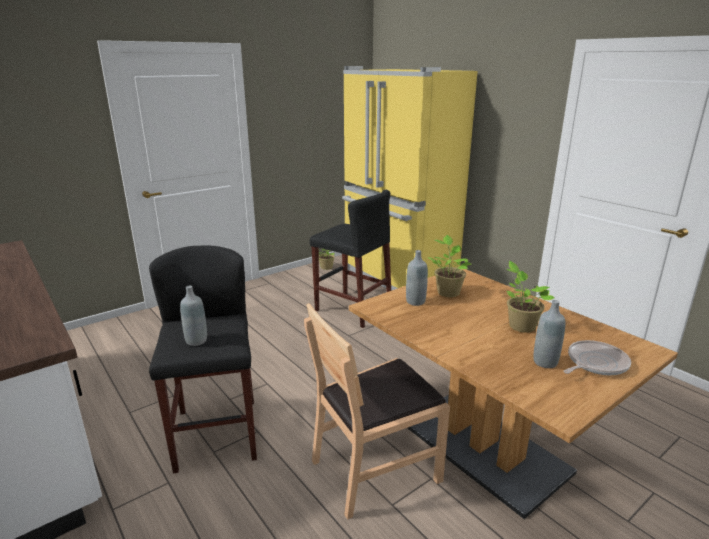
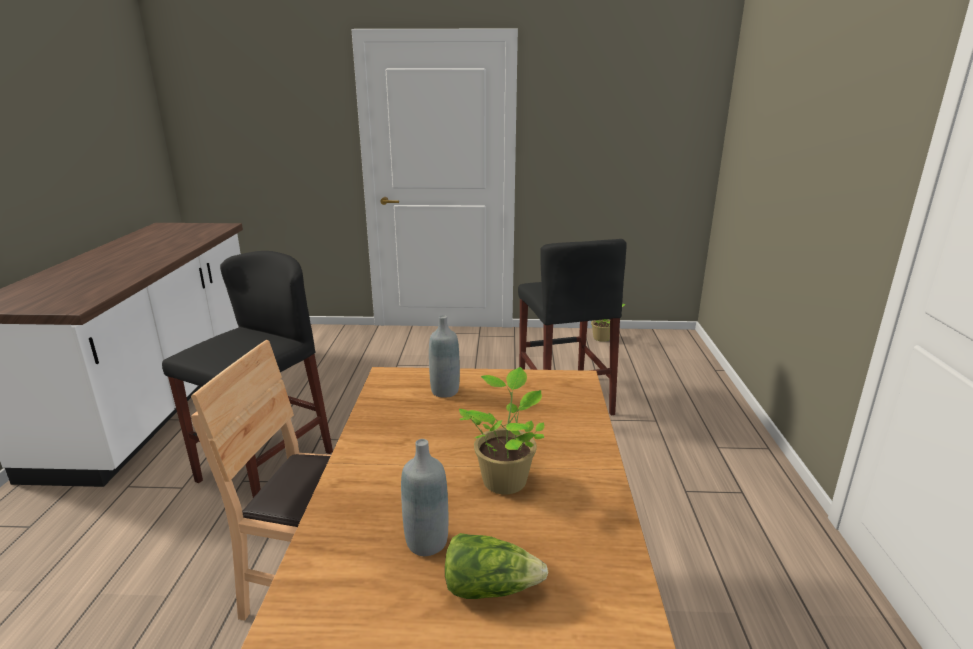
camera: 40 degrees right, 0 degrees up
grey bottle [180,286,207,346] -> none
yellow fridge [342,66,478,291] -> none
potted plant [428,235,472,297] -> none
frying pan [564,340,631,375] -> lettuce [445,533,548,599]

